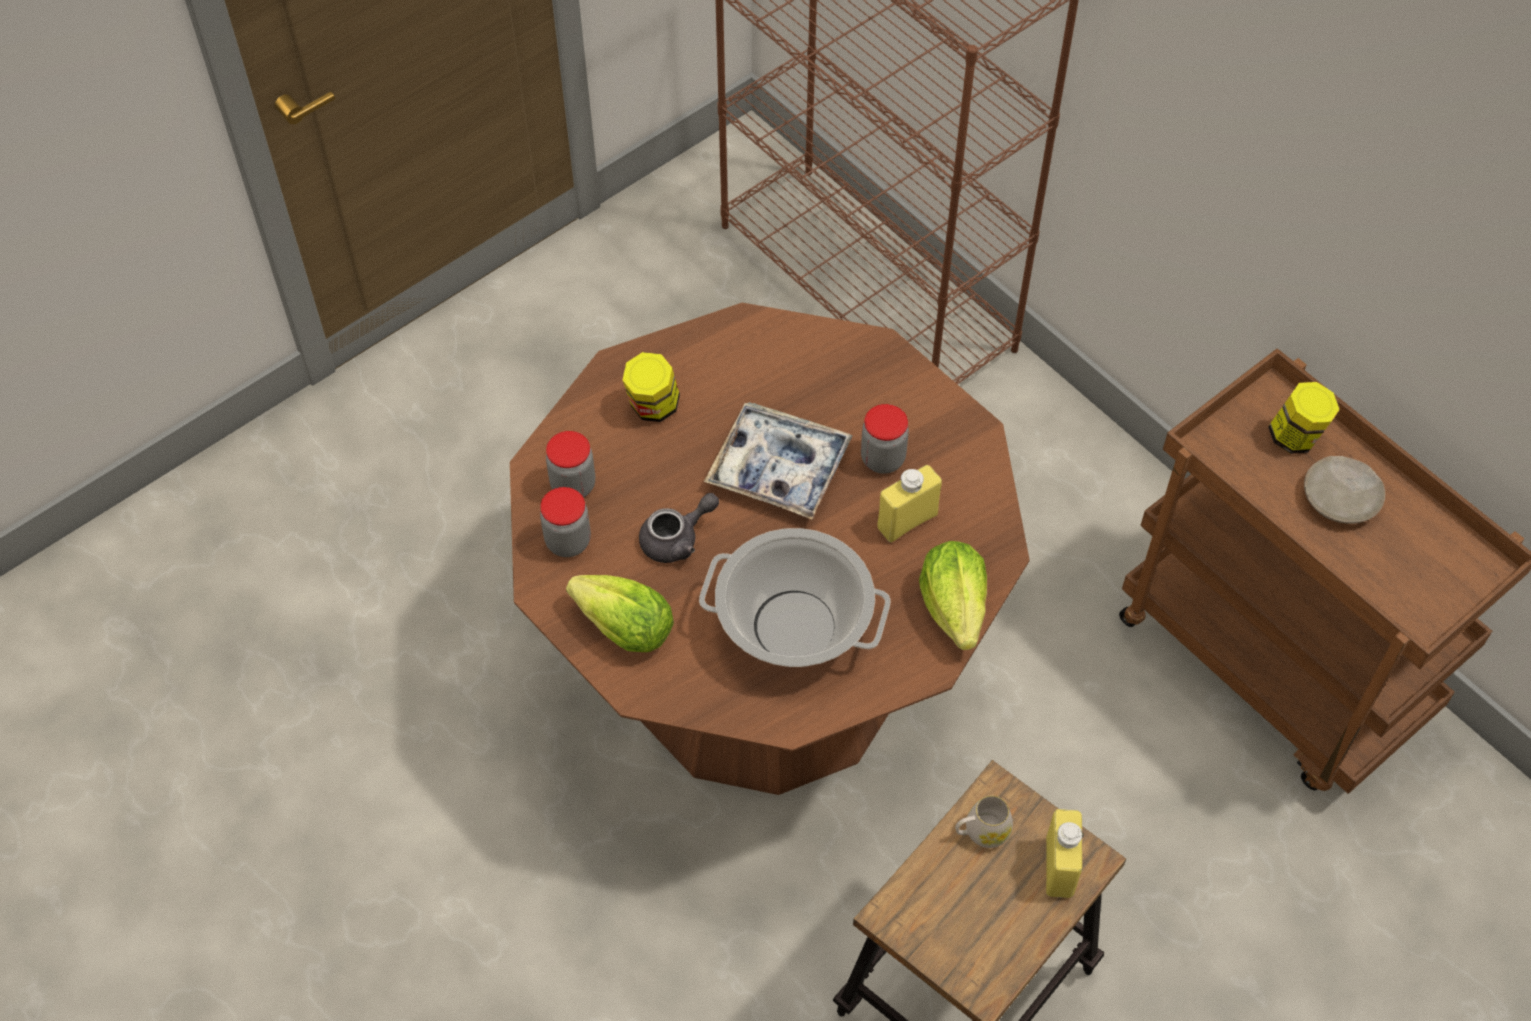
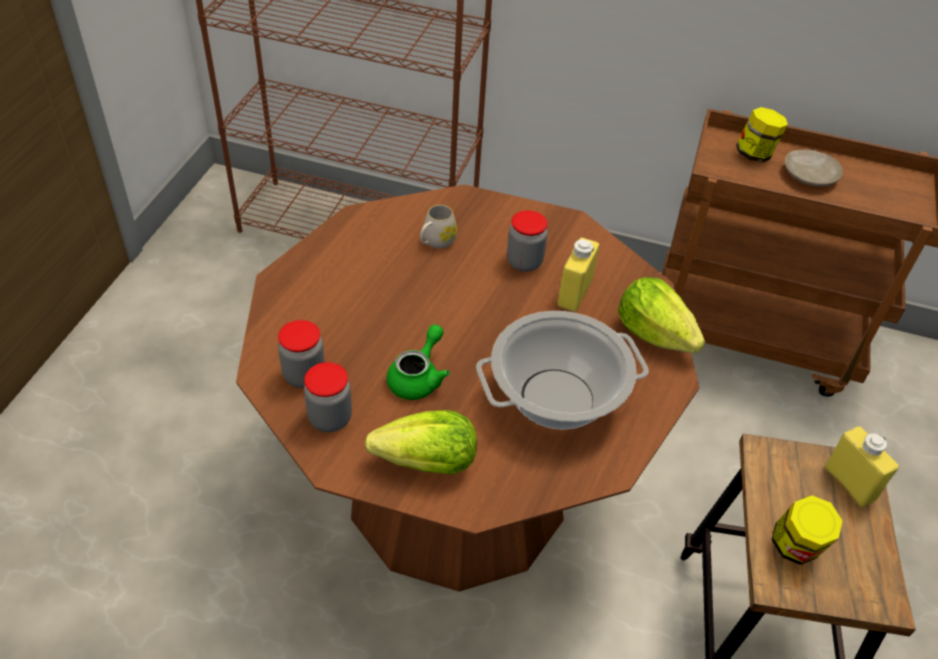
camera: 35 degrees left, 10 degrees down
jar [623,352,680,422] -> jar moved to [771,495,842,565]
grey teapot [639,493,719,563] -> green teapot [386,324,450,400]
tray [704,402,853,519] -> none
white mug [955,796,1013,848] -> white mug moved to [420,205,457,248]

